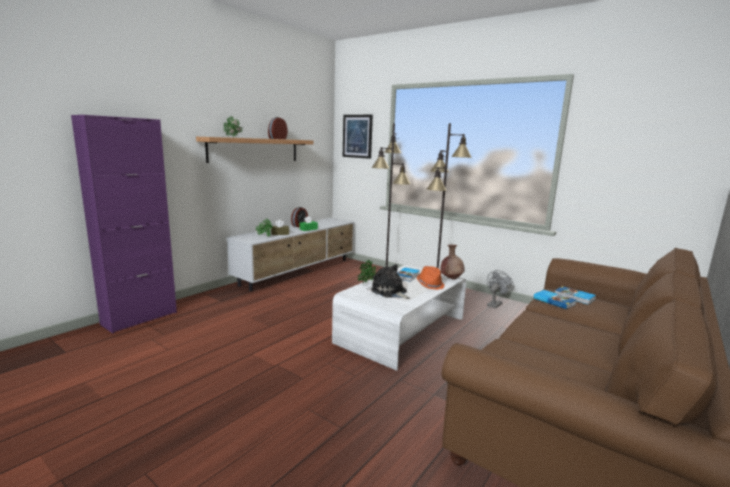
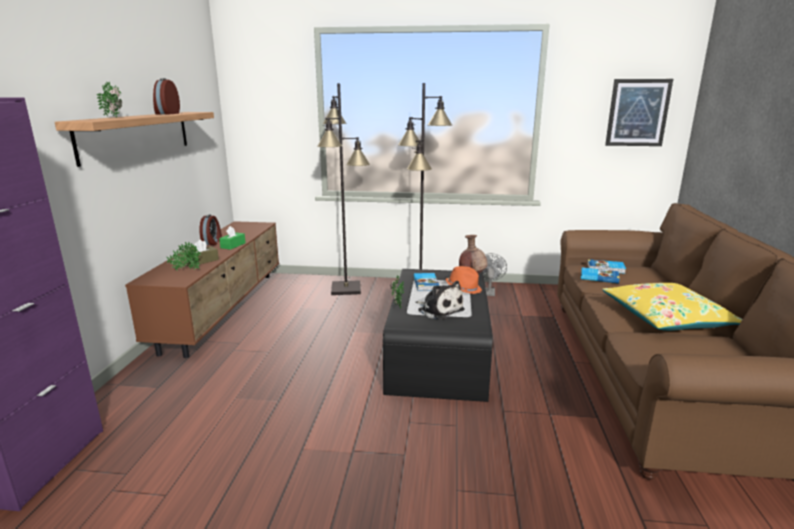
camera: 30 degrees left, 5 degrees up
white tv stand [227,218,354,291] -> brown tv stand [125,221,279,358]
white coffee table [332,265,466,371] -> black coffee table [383,269,493,402]
picture [343,115,373,159] -> picture moved to [605,79,673,146]
plush toy [371,264,410,299] -> plush toy turned 150 degrees counterclockwise [415,281,465,320]
none -> yellow pillow [602,283,742,331]

